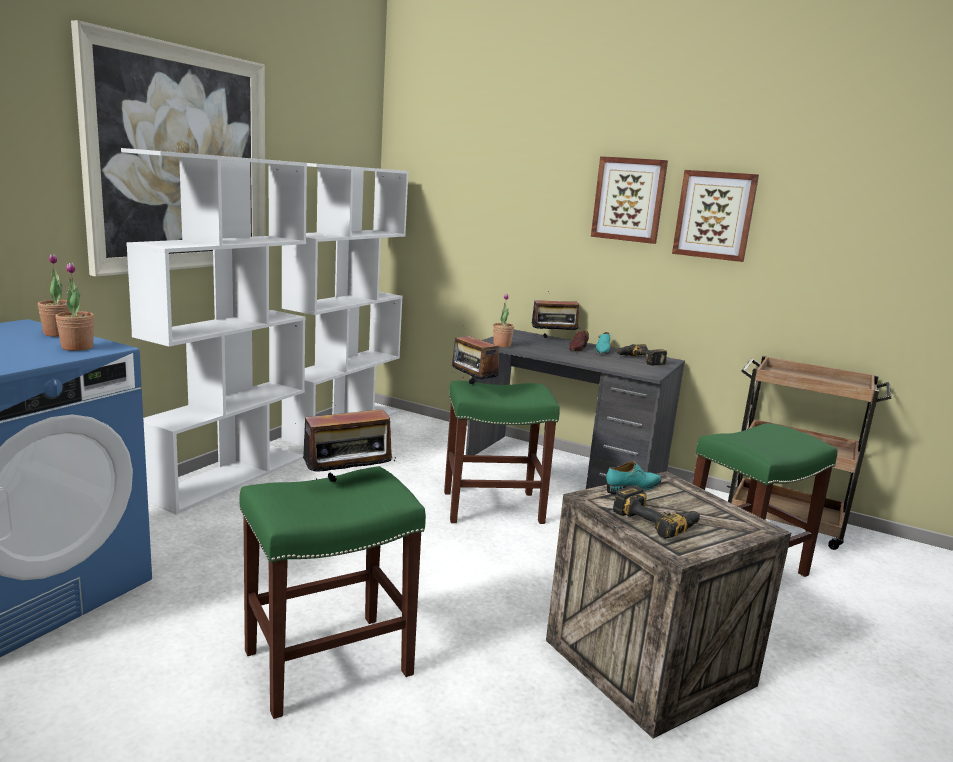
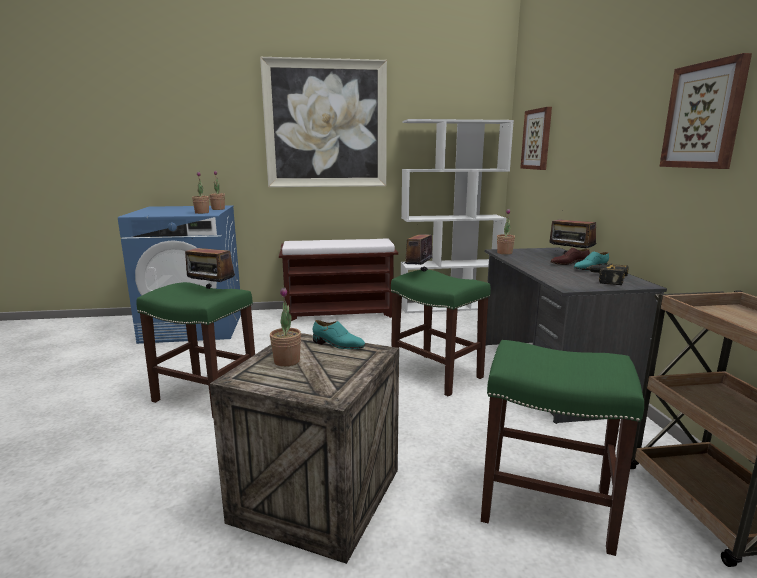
camera: 55 degrees right, 0 degrees up
white bookcase [121,148,307,515] -> brown bench [279,238,398,321]
picture [591,156,668,244] -> picture moved to [520,107,552,170]
power drill [613,485,700,539] -> potted plant [270,287,301,367]

